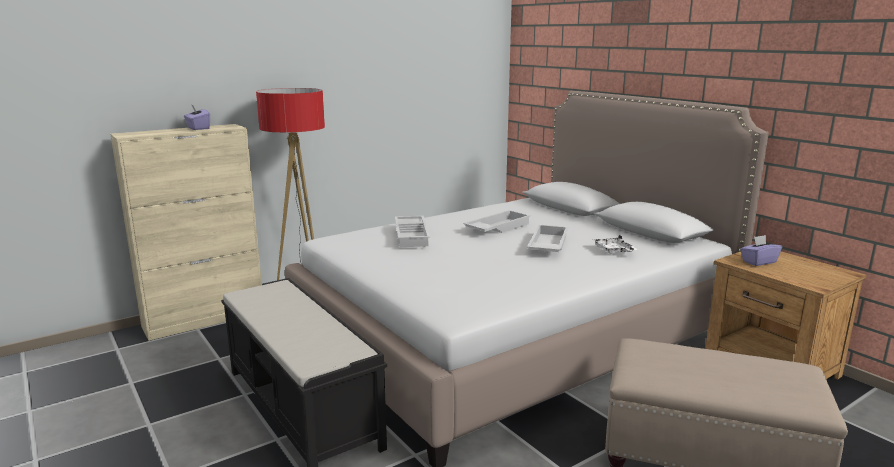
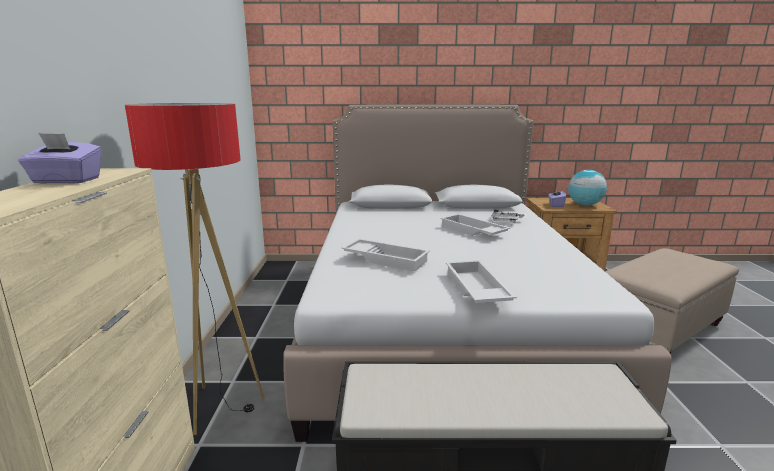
camera: 55 degrees left, 0 degrees up
white tray [463,210,531,233] -> white tray moved to [446,260,517,303]
none -> globe [568,170,607,206]

